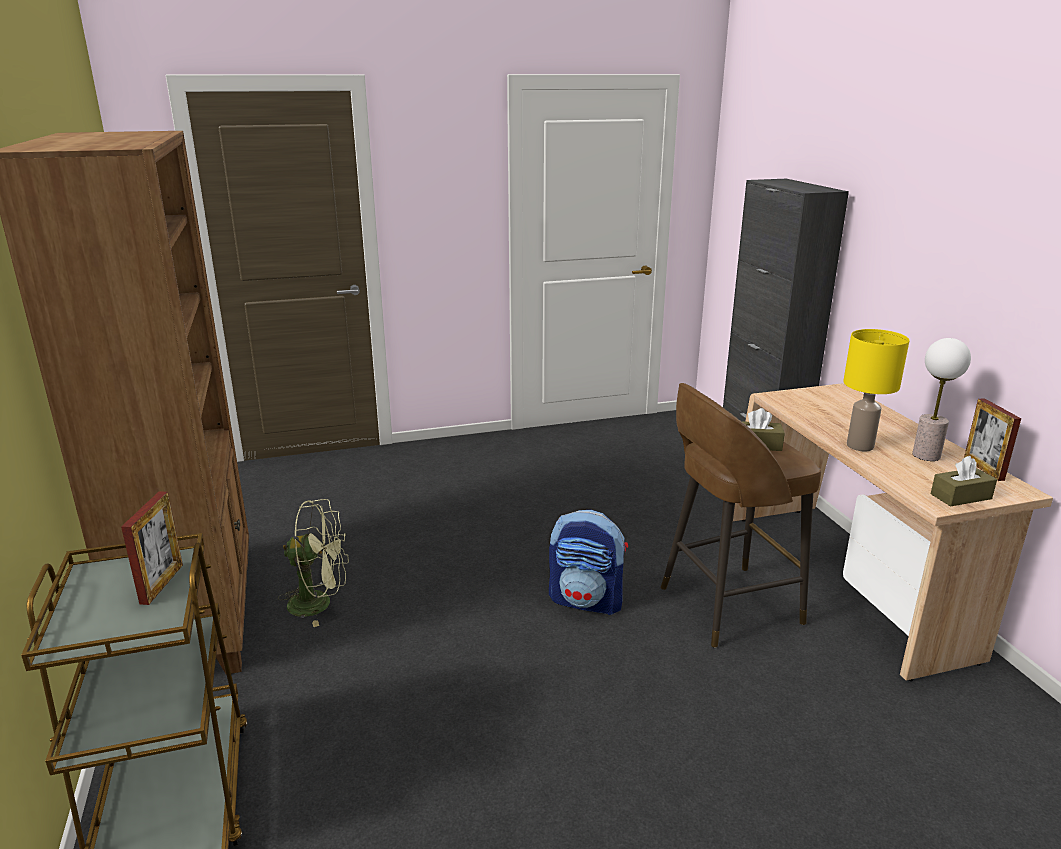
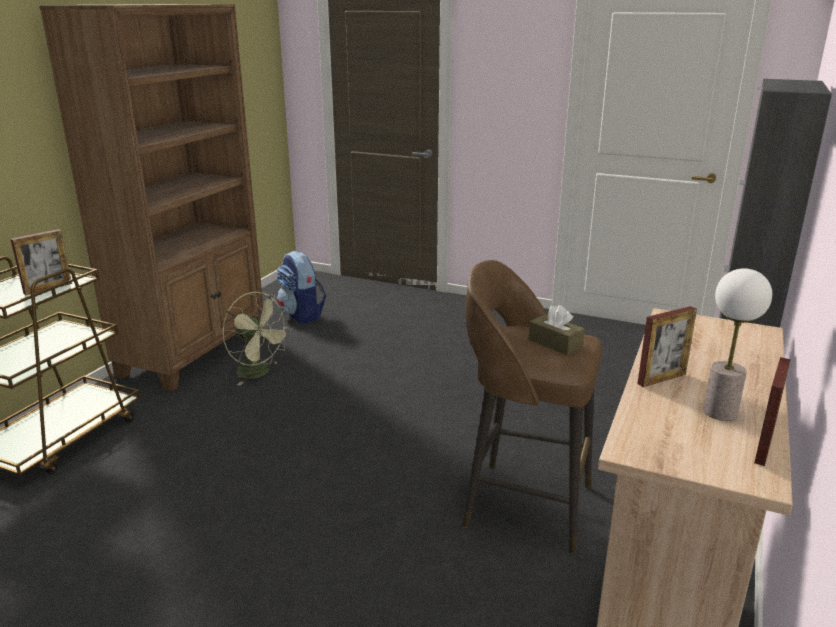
camera: 40 degrees right, 0 degrees up
backpack [549,510,628,615] -> backpack moved to [277,251,326,324]
yellow table lamp [843,329,910,451] -> picture frame [638,306,697,387]
brown tissue box [931,456,997,507] -> none

